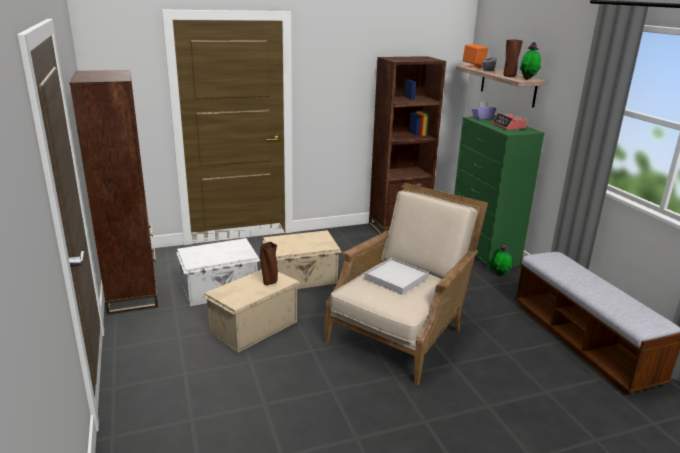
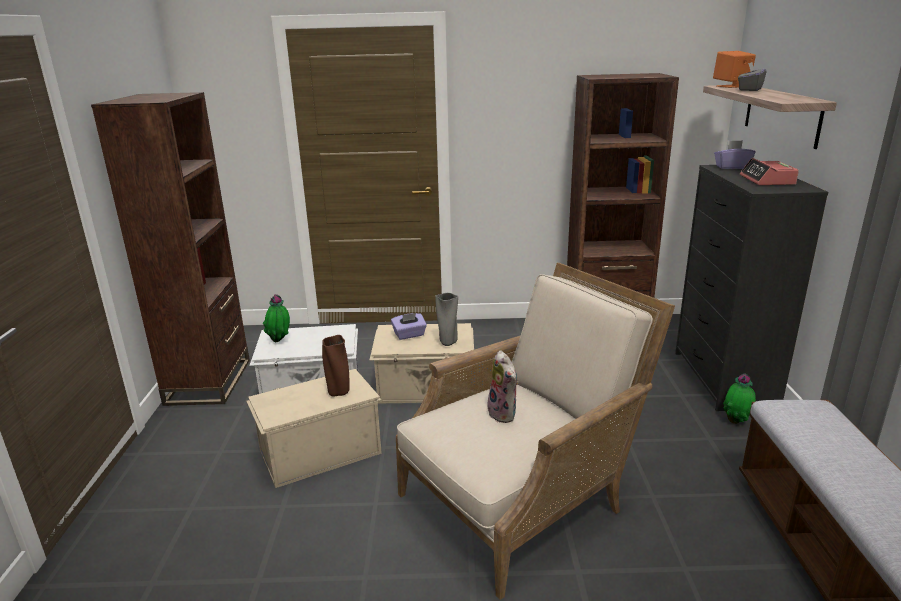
camera: 20 degrees right, 0 degrees up
white tray [365,258,429,295] -> plush toy [488,350,519,423]
green dresser [454,115,545,270] -> black dresser [675,165,829,411]
brown vase [504,40,523,77] -> none
potted plant [520,42,541,80] -> potted plant moved to [263,294,290,342]
none -> purple tissue box [391,313,427,340]
none -> grey vase [435,293,458,346]

